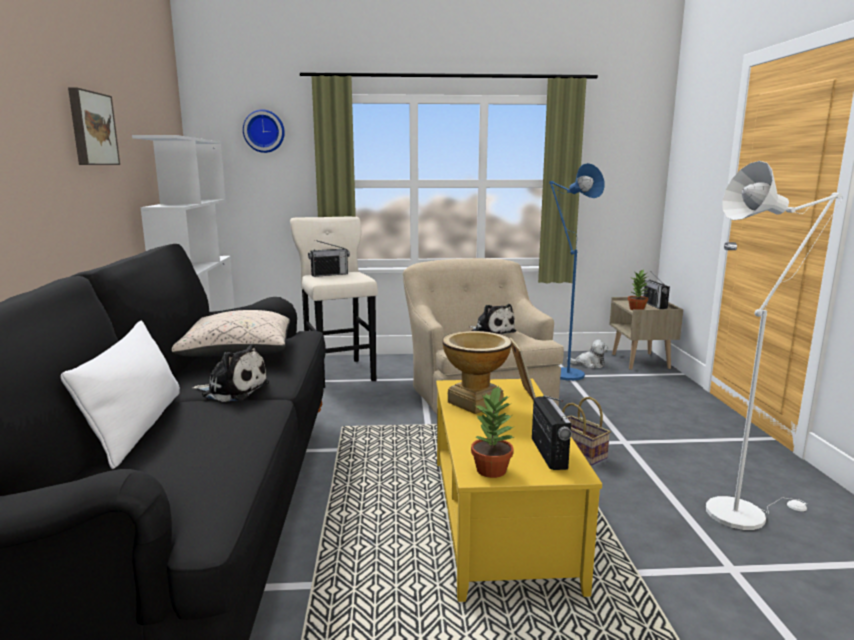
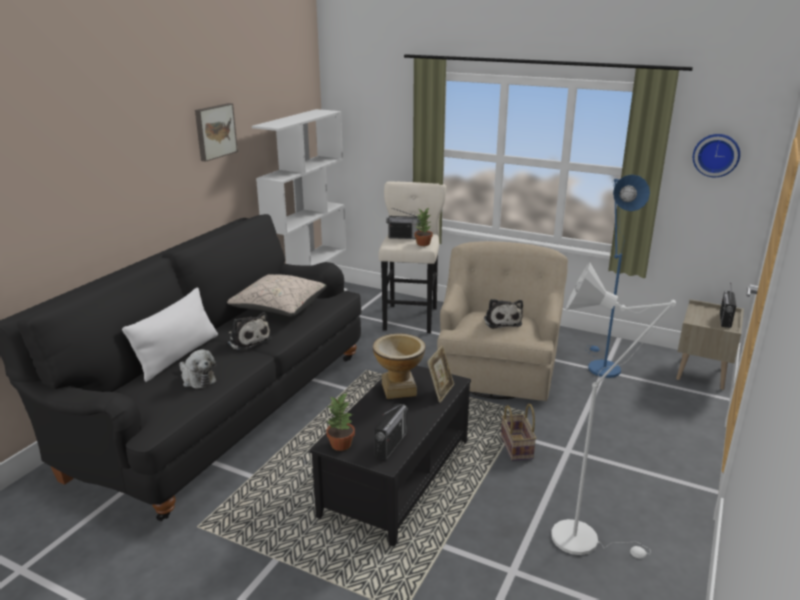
camera: 30 degrees right, 10 degrees up
wall clock [243,110,285,153] -> wall clock moved to [693,134,740,177]
yellow coffee table [436,379,602,602] -> black coffee table [309,366,471,547]
plush toy [566,340,608,369] -> plush toy moved to [180,349,216,389]
potted plant [628,270,648,310] -> potted plant moved to [414,208,433,246]

